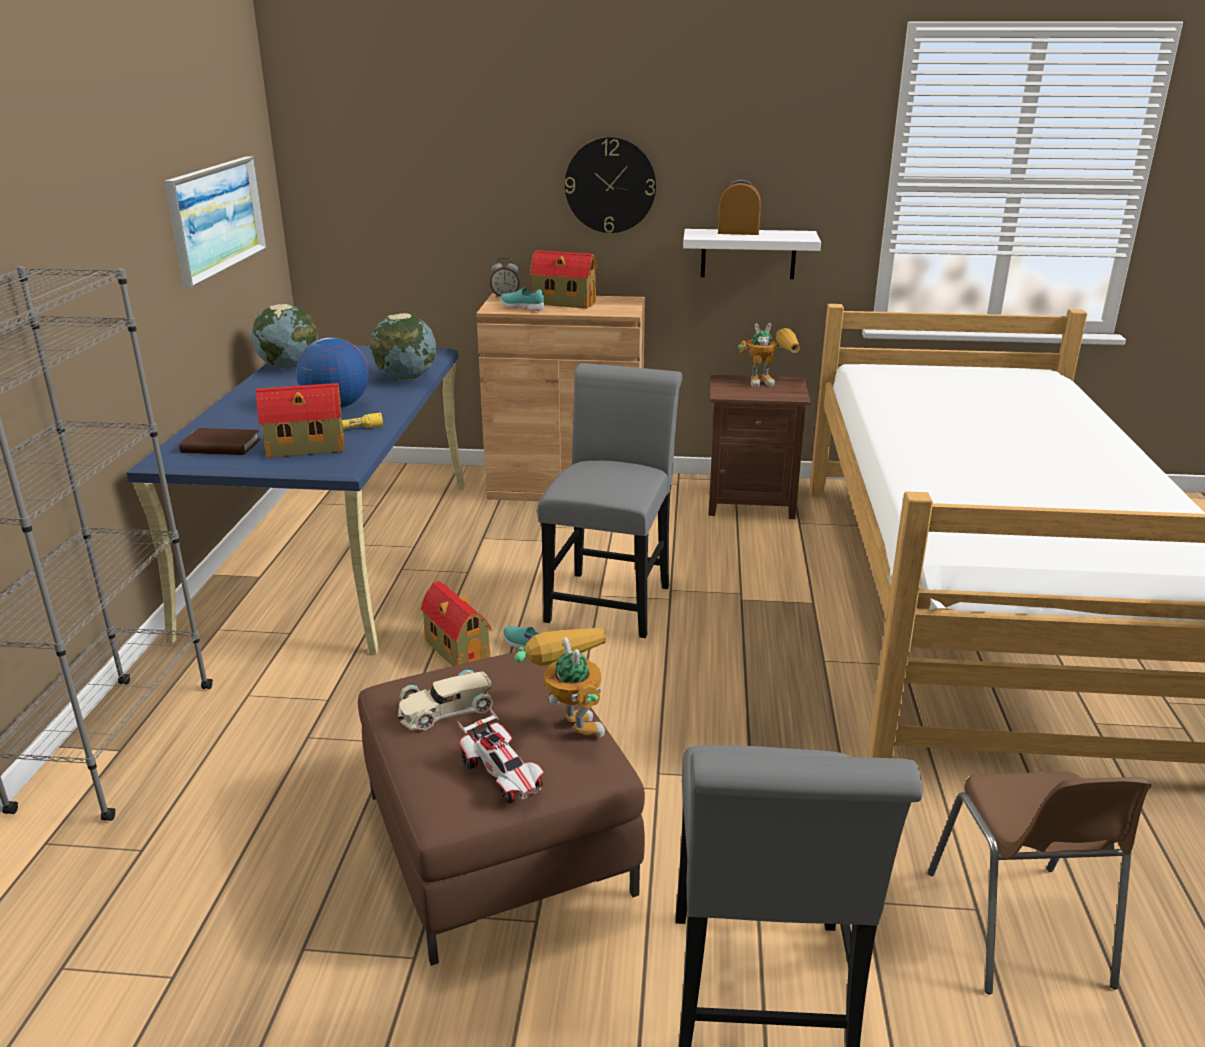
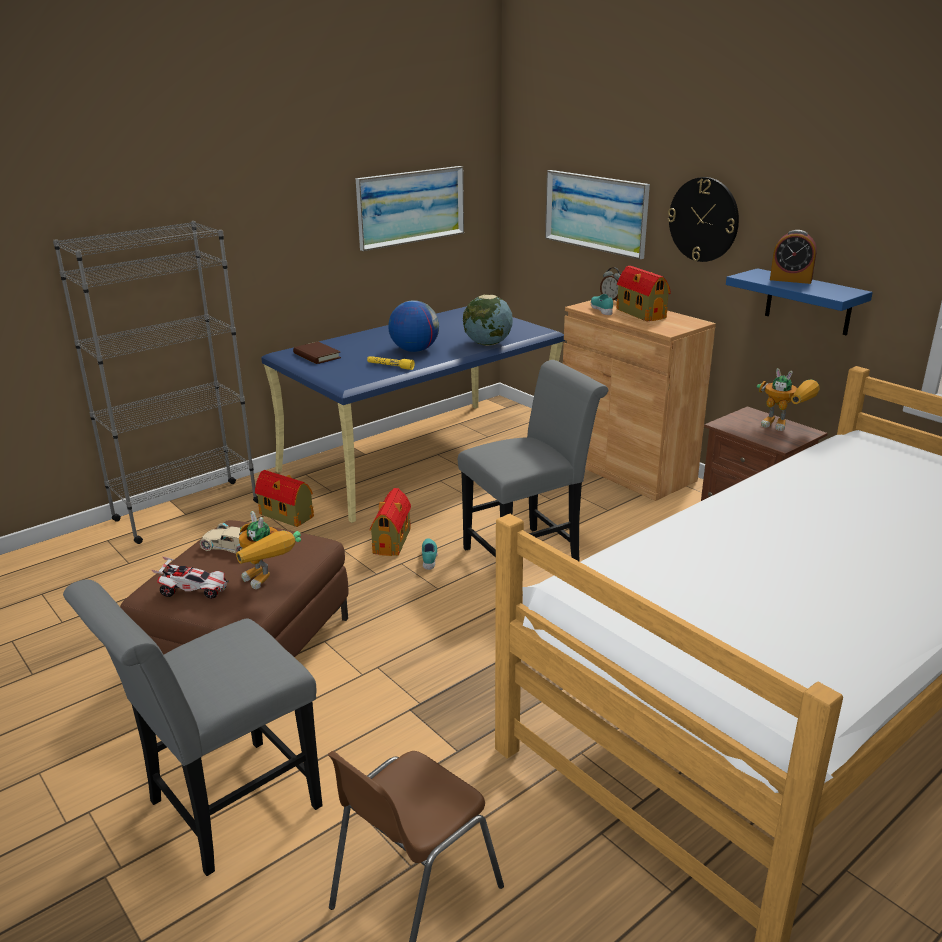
camera: 45 degrees right, 0 degrees up
globe [251,304,318,369] -> none
toy house [256,383,344,458] -> toy house moved to [255,470,314,527]
toy car [457,707,544,804] -> toy car turned 90 degrees counterclockwise [152,556,229,599]
toy robot [515,628,606,737] -> toy robot turned 120 degrees clockwise [236,511,301,589]
white shelf [683,229,821,279] -> blue shelf [726,268,873,335]
alarm clock [718,179,761,235] -> alarm clock turned 150 degrees clockwise [770,230,817,284]
none -> picture [545,170,650,259]

